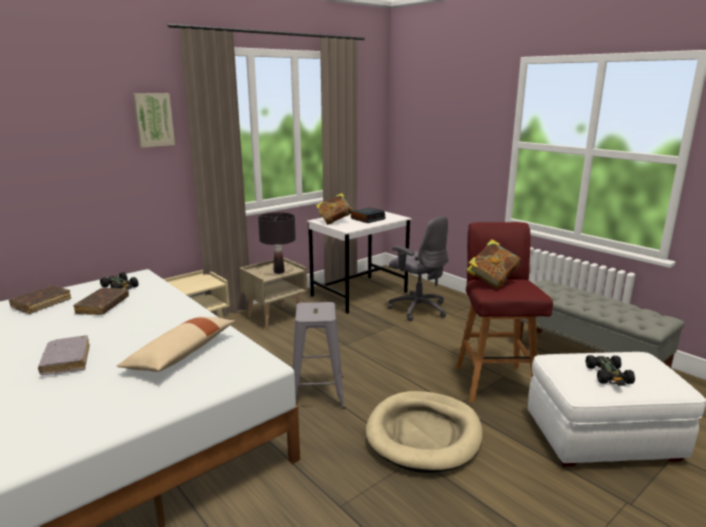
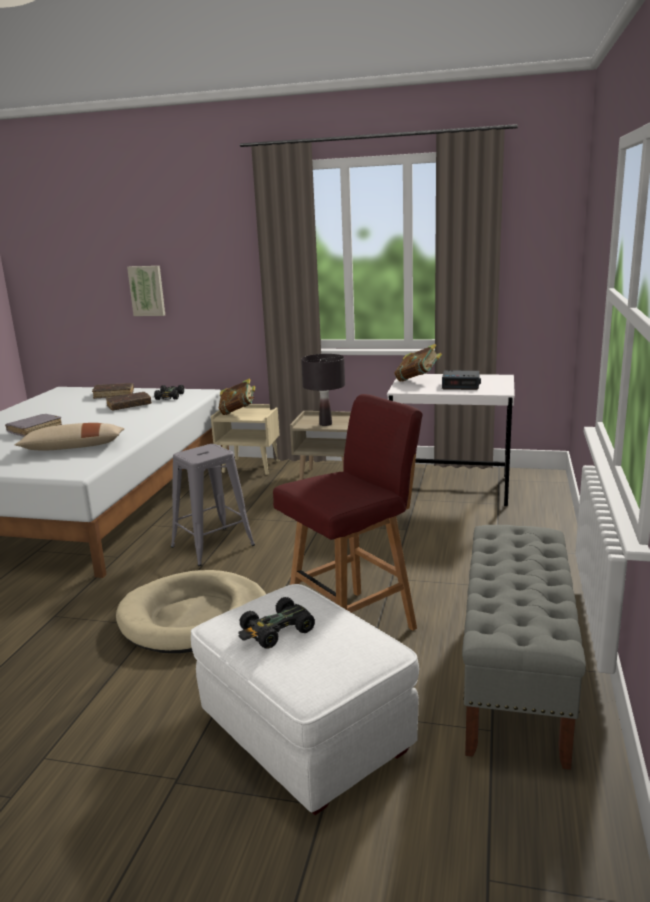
camera: 55 degrees right, 0 degrees up
picture [133,93,175,148] -> picture moved to [127,266,165,316]
grey office chair [388,216,449,321] -> none
book [466,239,521,288] -> book moved to [219,378,255,415]

